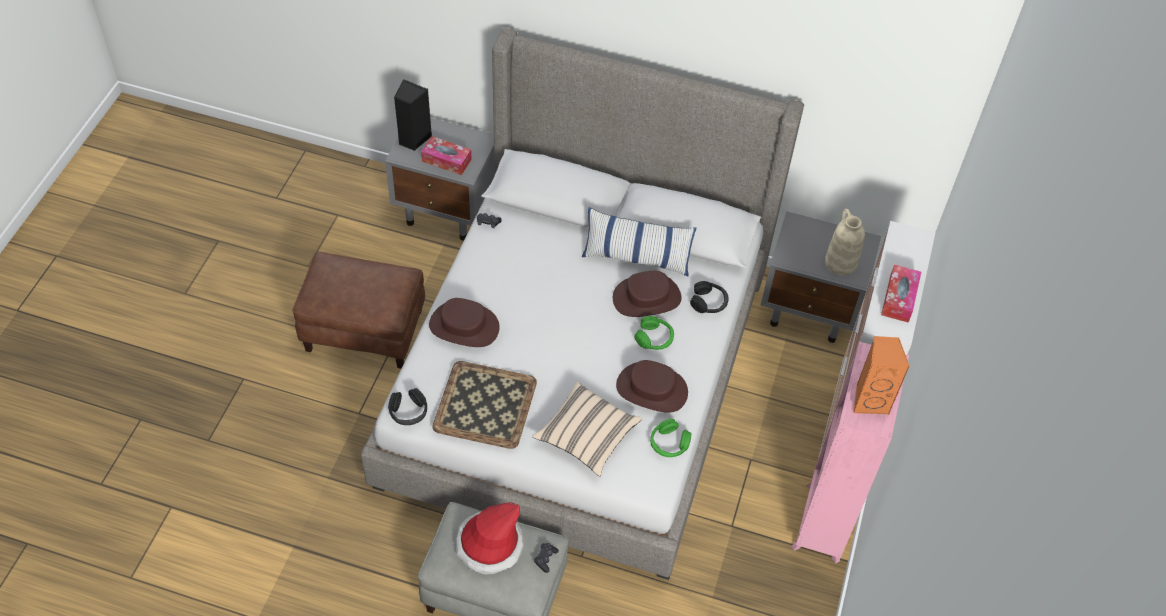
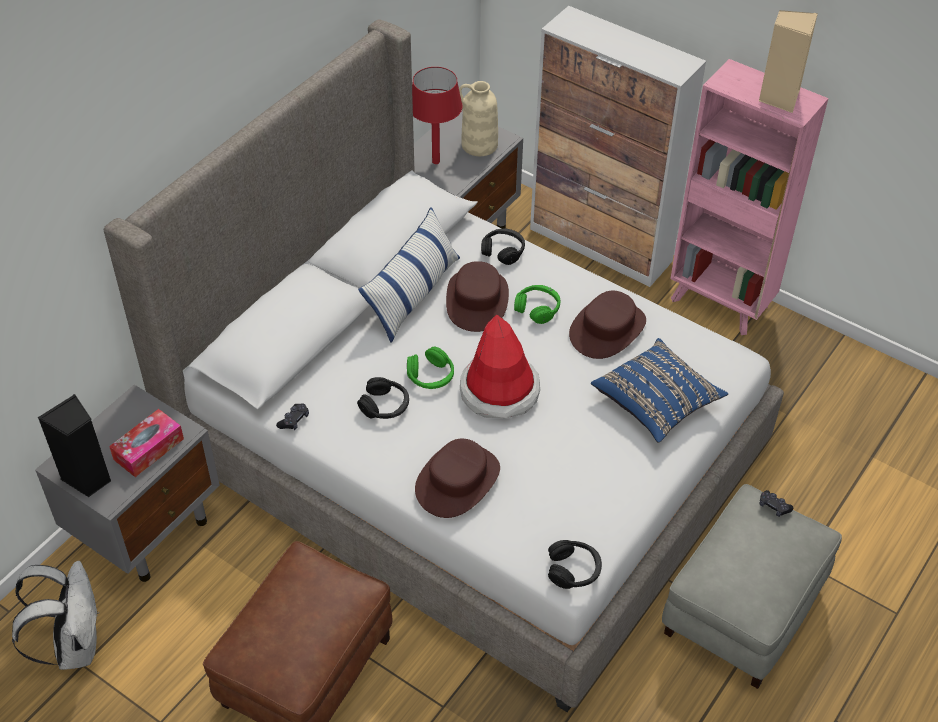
camera: 70 degrees left, 5 degrees down
tray [432,361,537,449] -> none
hat [456,502,524,575] -> hat moved to [460,314,540,418]
beige pillow [532,381,642,477] -> blue pillow [591,338,728,443]
green headphones [650,419,691,457] -> green headphones moved to [407,347,454,389]
orange speaker [853,336,910,415] -> beige speaker [759,10,818,113]
tissue box [881,265,921,323] -> none
none -> white backpack [12,561,99,670]
none -> black headphones [357,377,409,419]
none -> red table lamp [412,67,463,164]

